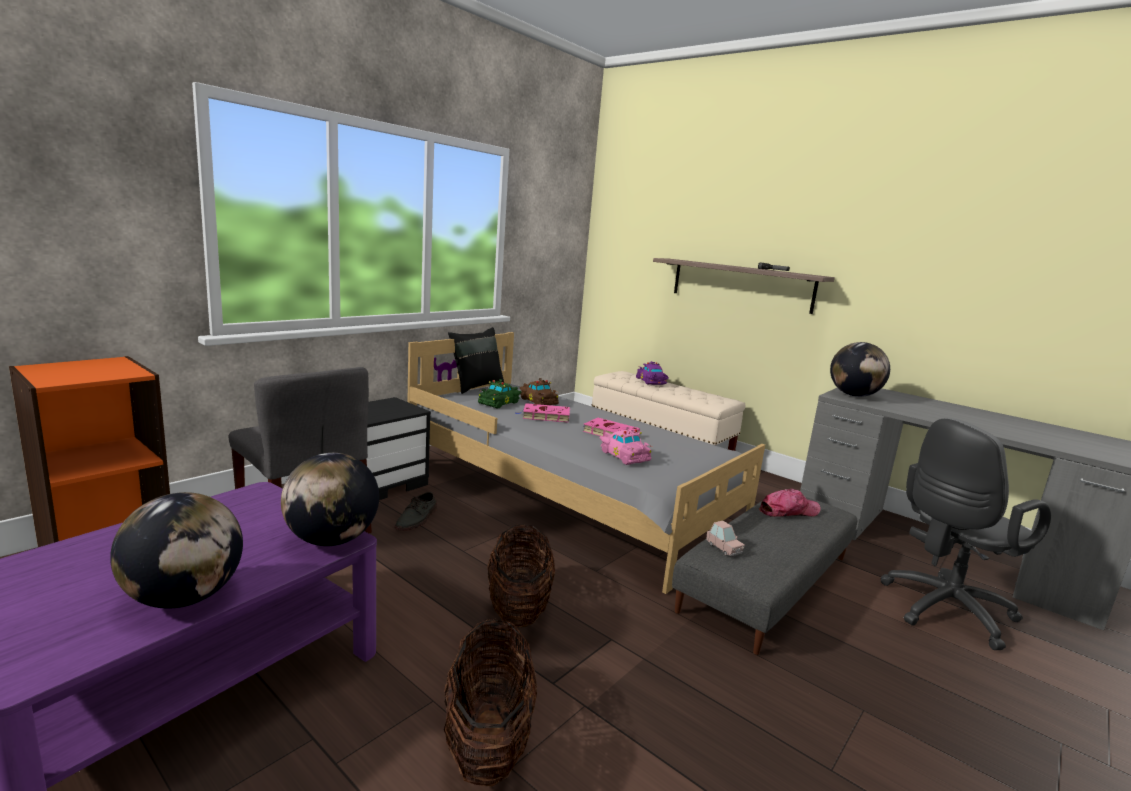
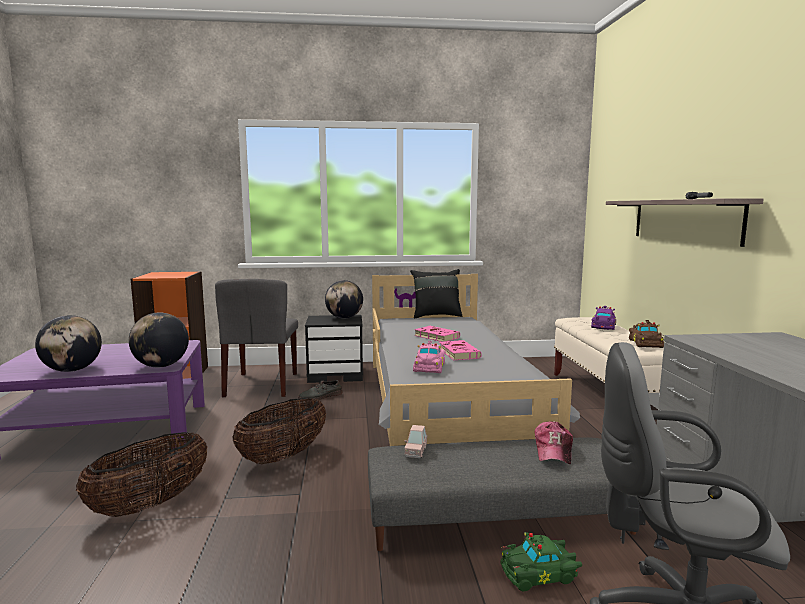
camera: 45 degrees right, 5 degrees down
green toy car [478,379,522,409] -> green toy car moved to [500,532,582,592]
brown toy car [519,378,559,405] -> brown toy car moved to [629,320,664,348]
cap [759,489,821,517] -> cap turned 75 degrees clockwise [535,422,573,464]
globe [830,342,890,397] -> globe moved to [325,280,363,319]

